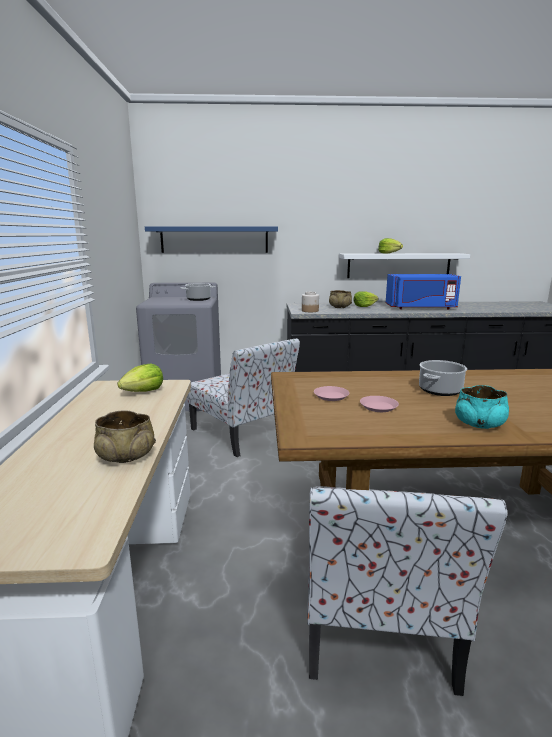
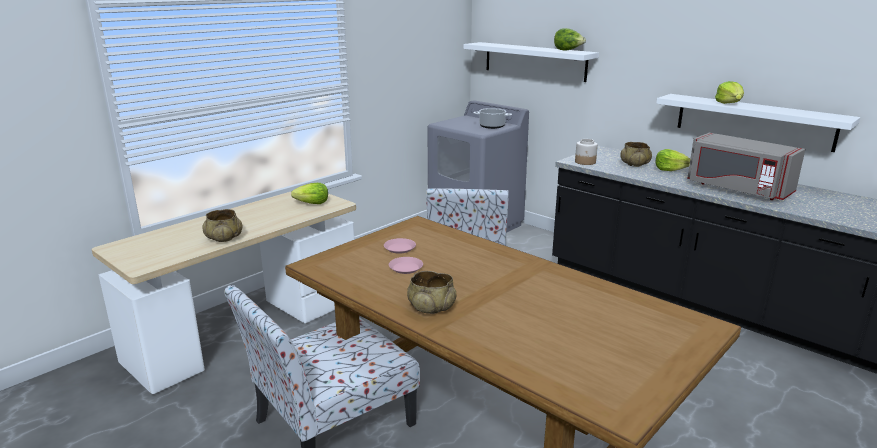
camera: 45 degrees right, 5 degrees up
blue shelf [145,226,278,253] -> white shelf [464,42,599,82]
blue microwave [386,274,461,309] -> grey microwave [687,133,805,200]
cooking pot [419,360,467,396] -> none
turquoise bowl [455,385,509,429] -> beige bowl [407,271,457,314]
none -> lettuce [554,28,586,51]

